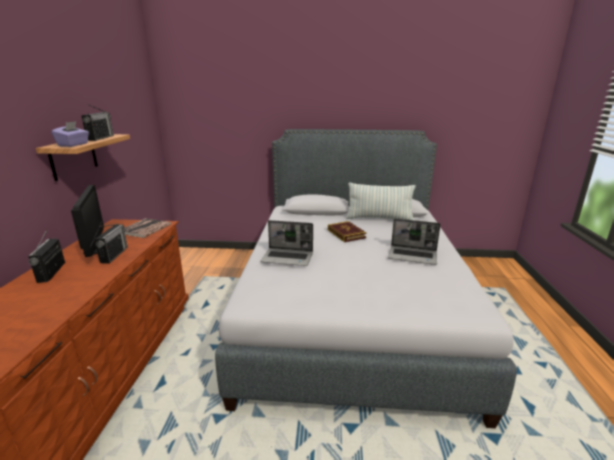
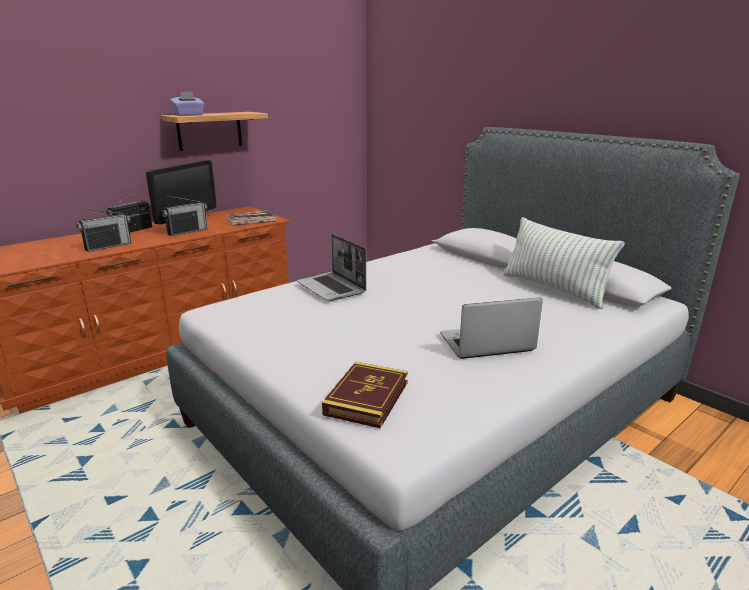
camera: 45 degrees right, 0 degrees up
radio [81,104,114,141] -> radio moved to [76,208,132,252]
book [328,221,366,242] -> book moved to [322,362,408,429]
laptop [388,219,441,265] -> laptop turned 105 degrees clockwise [440,297,543,359]

